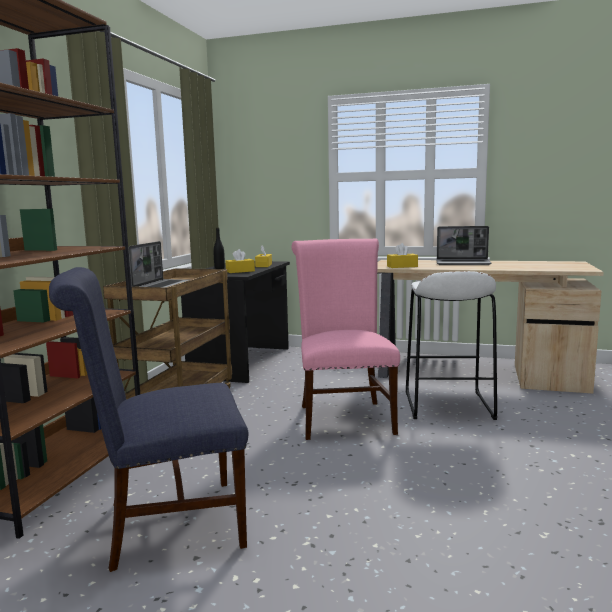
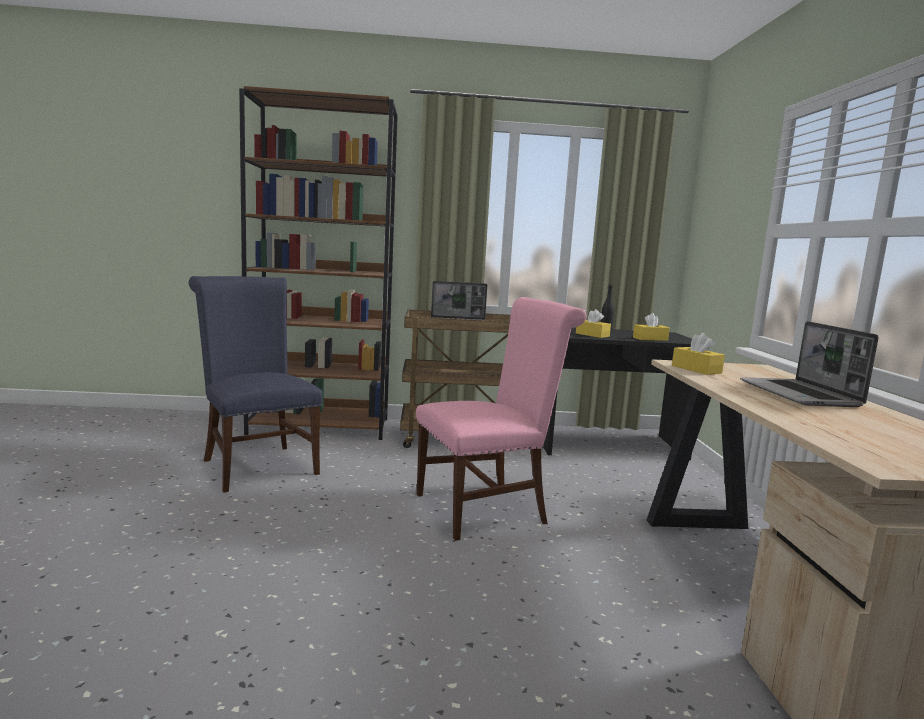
camera: 70 degrees right, 0 degrees up
white stool [406,271,497,420] -> none

